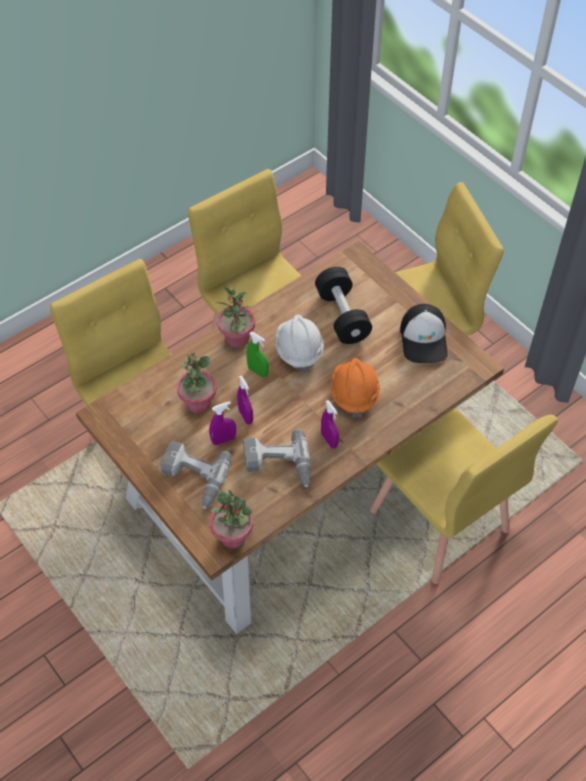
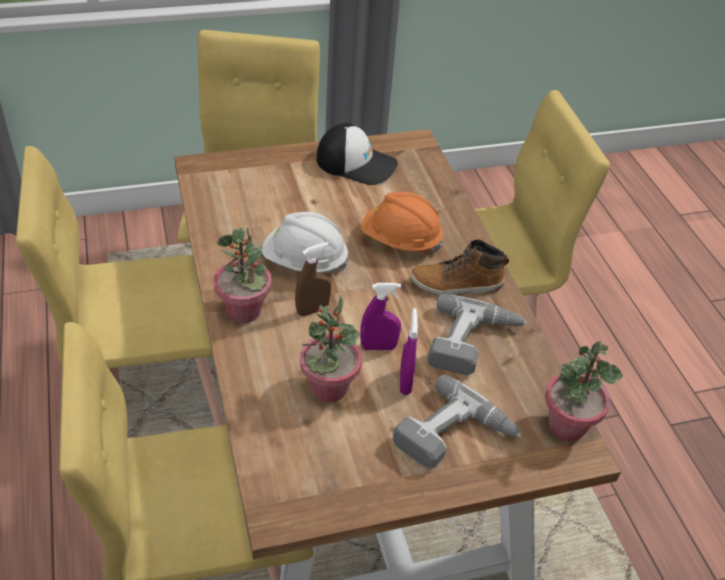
camera: 70 degrees left, 10 degrees down
green spray bottle [246,332,269,377] -> brown spray bottle [295,242,331,316]
black dumbbell [315,267,372,344] -> none
purple spray bottle [321,400,339,448] -> boot [411,240,509,295]

